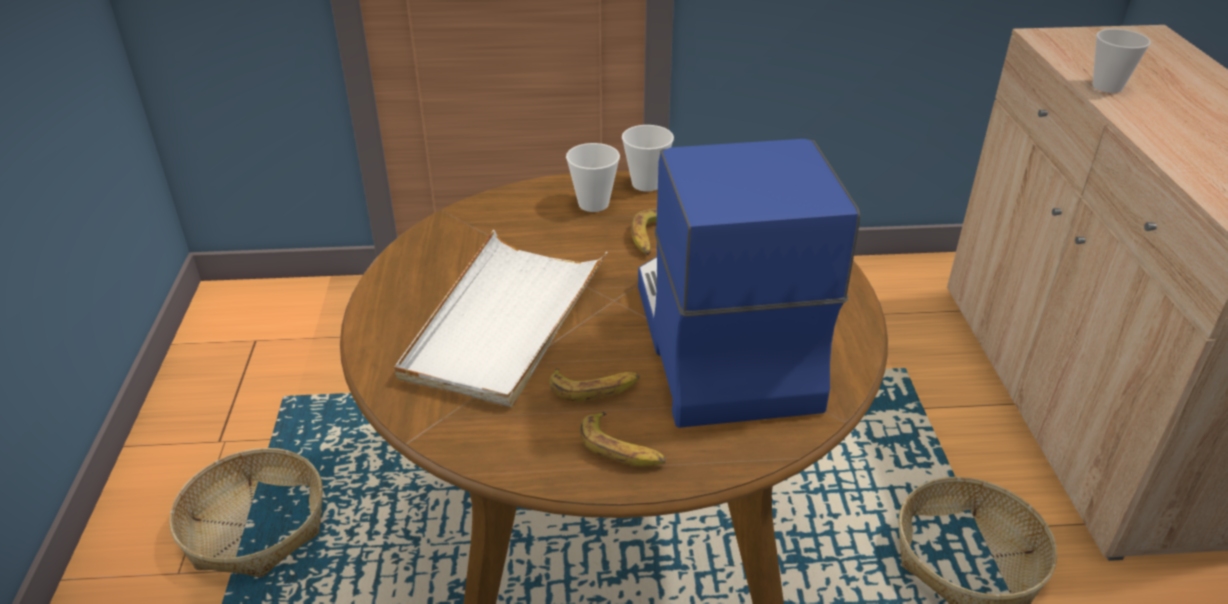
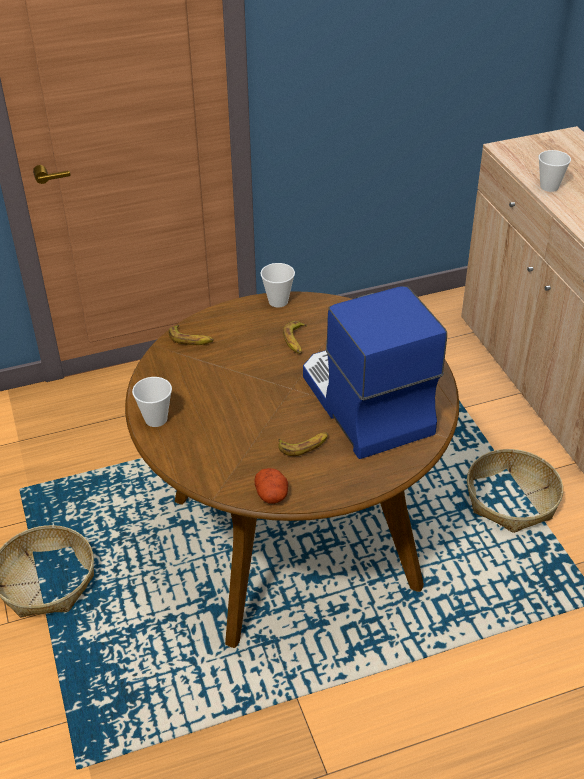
camera: 15 degrees left, 5 degrees up
white tray [394,230,607,407] -> none
cup [566,143,620,212] -> cup moved to [132,377,172,427]
banana [579,412,666,467] -> banana moved to [169,325,214,345]
none -> potato [255,468,288,504]

